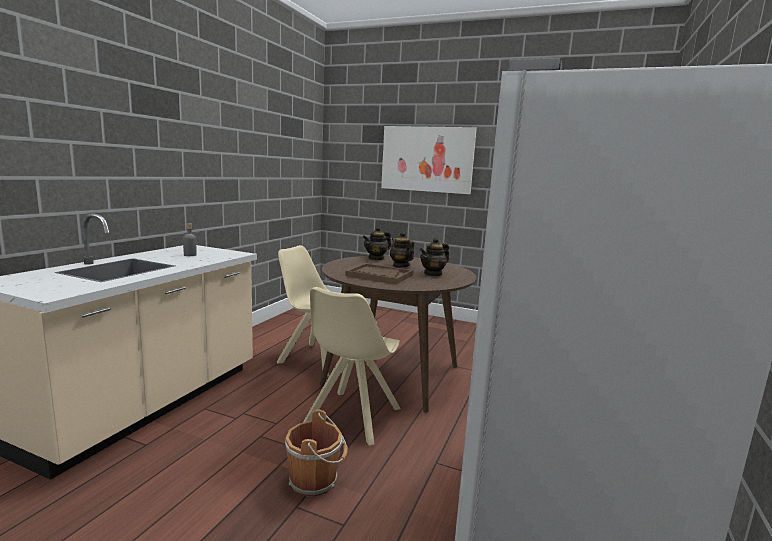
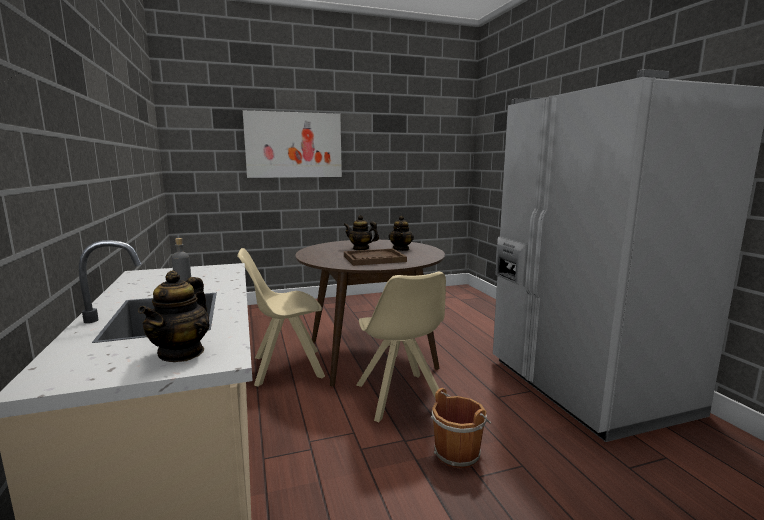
camera: 40 degrees left, 0 degrees up
teapot [363,226,391,260] -> teapot moved to [138,270,210,362]

